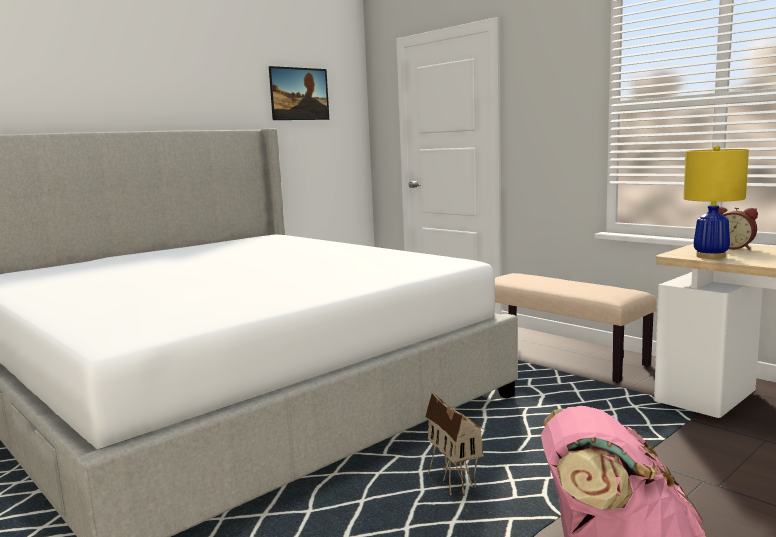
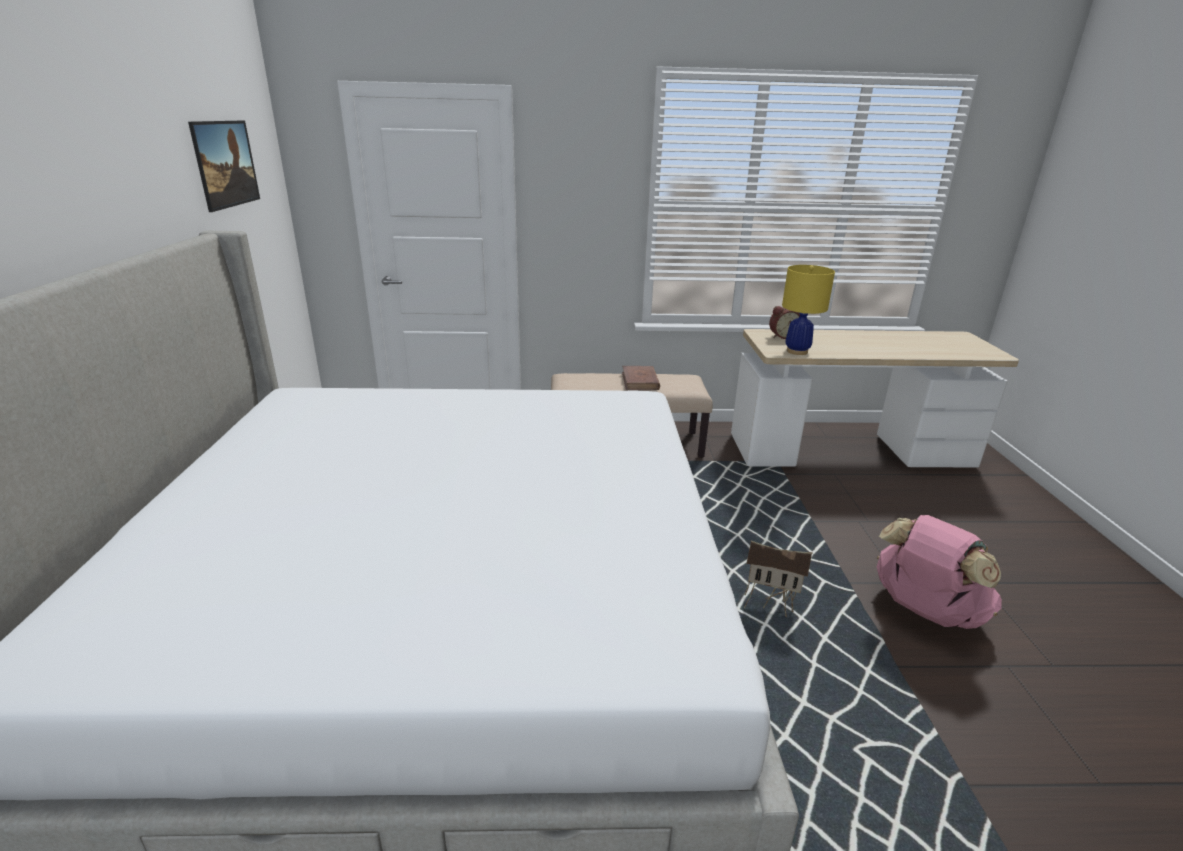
camera: 50 degrees left, 15 degrees up
none -> brown book [622,366,660,390]

